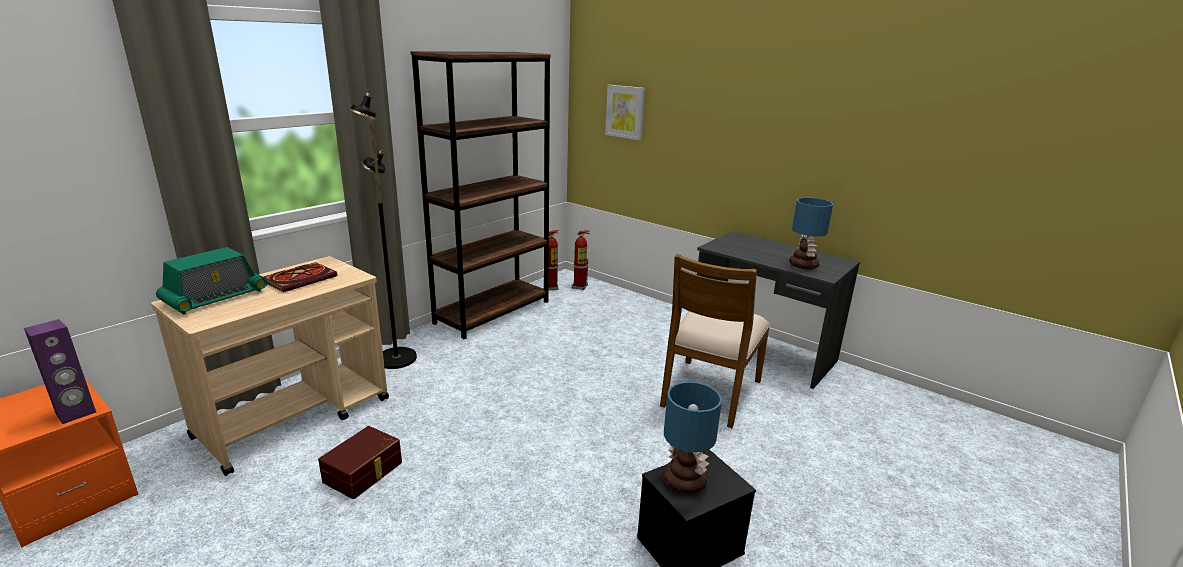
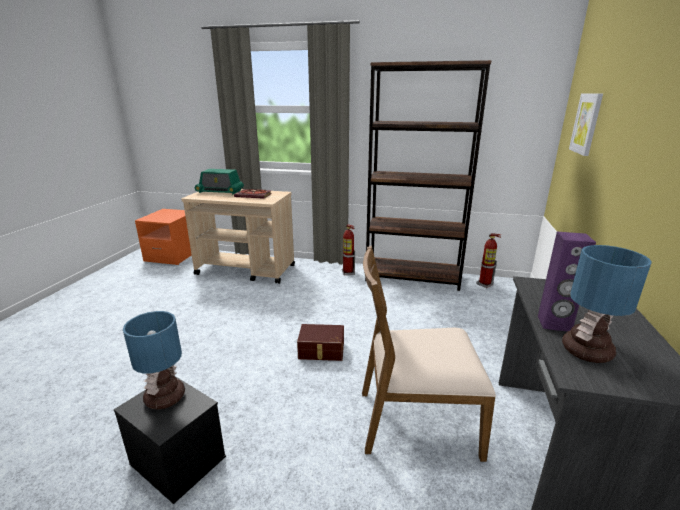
camera: 65 degrees right, 0 degrees up
purple speaker [24,319,96,424] -> purple speaker moved to [538,232,596,332]
brown storage box [318,426,402,499] -> brown storage box moved to [297,324,344,361]
black floor lamp [350,90,417,369] -> none
fire extinguisher [572,231,590,290] -> fire extinguisher moved to [342,224,355,275]

